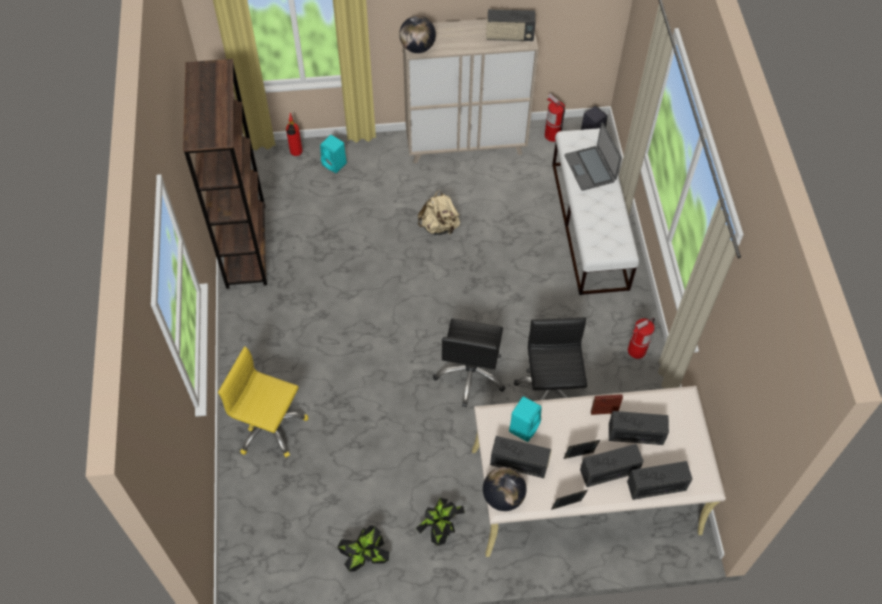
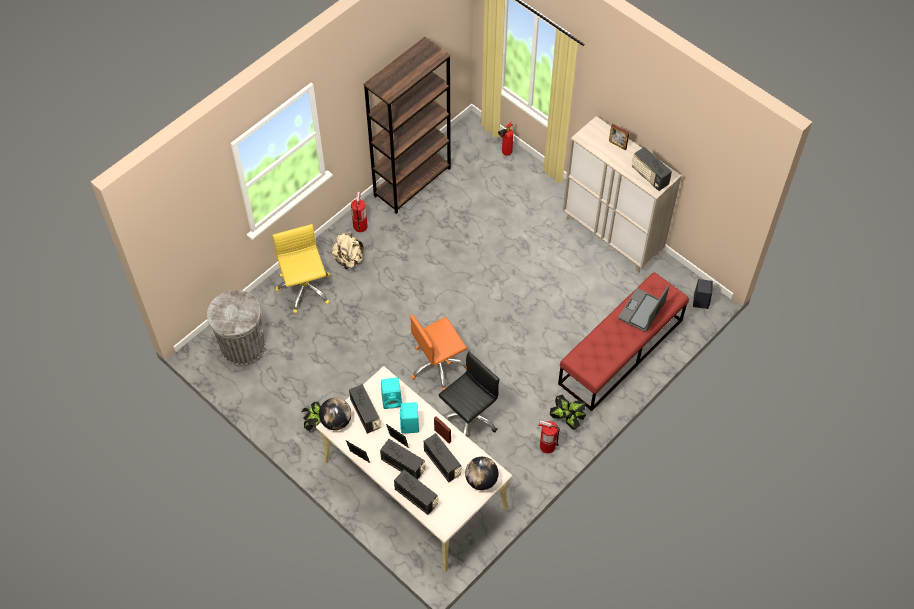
camera: 50 degrees right, 0 degrees up
turquoise speaker [320,135,347,173] -> turquoise speaker moved to [400,402,419,434]
potted plant [337,525,389,571] -> potted plant moved to [550,395,586,429]
globe [399,16,436,53] -> globe moved to [465,457,499,490]
beige backpack [418,190,460,236] -> beige backpack moved to [331,232,364,269]
black office chair [433,318,505,407] -> orange office chair [410,315,467,391]
fire extinguisher [545,93,565,142] -> fire extinguisher moved to [351,192,368,232]
white bench [552,128,639,295] -> red bench [558,272,689,411]
none -> grey trash can [207,290,265,366]
none -> picture frame [609,124,629,150]

